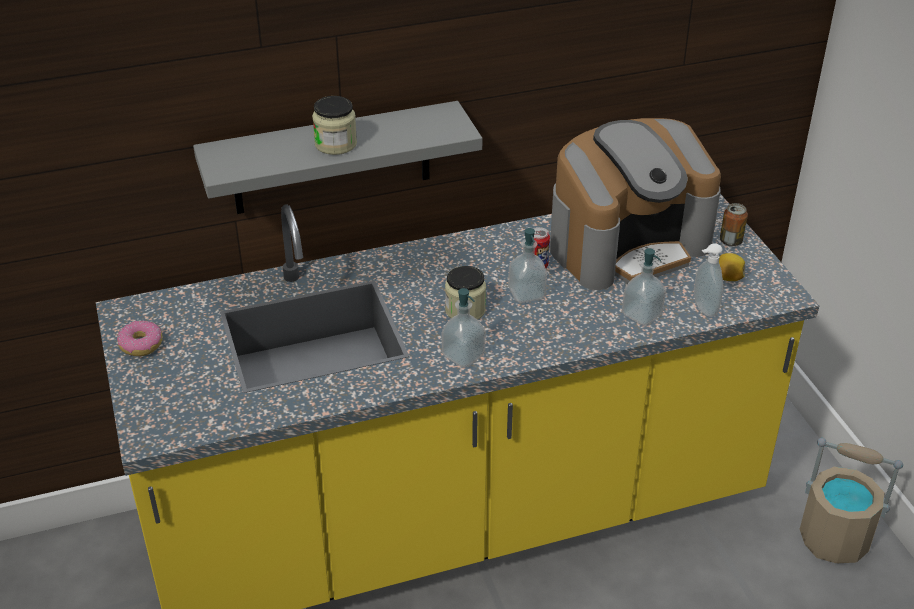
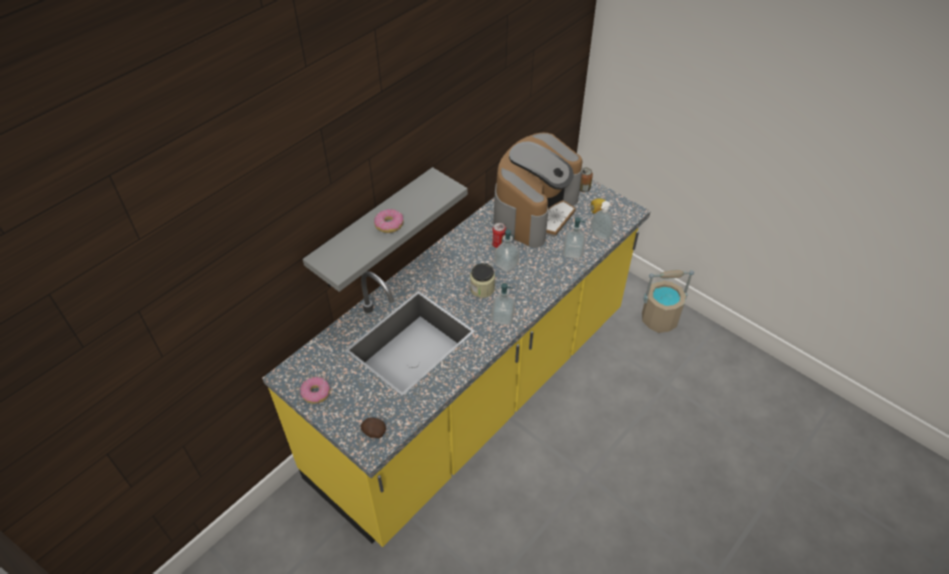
camera: 30 degrees left, 10 degrees up
jar [312,96,357,155] -> donut [374,209,404,233]
none -> potato [361,417,386,438]

